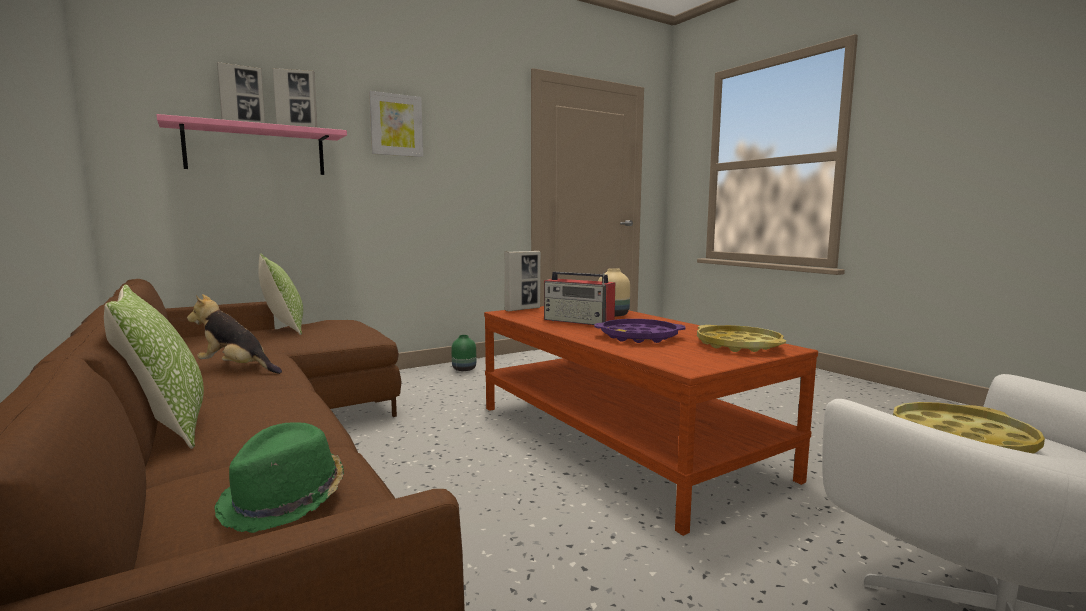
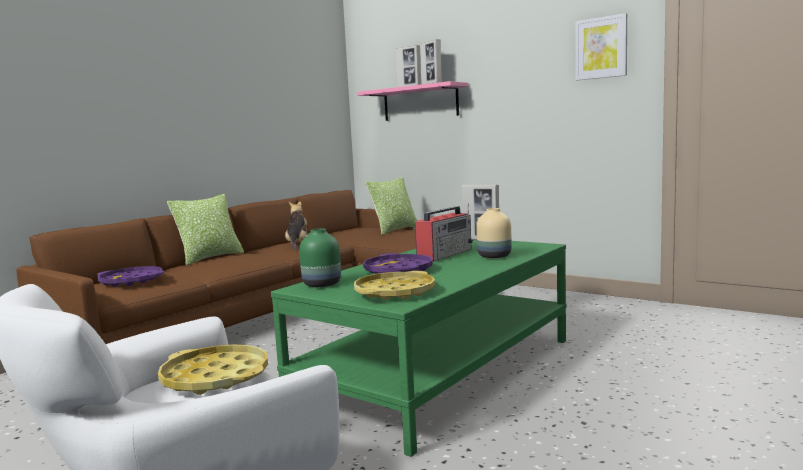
camera: 70 degrees right, 0 degrees up
green hat [214,422,344,533] -> purple tray [97,266,164,287]
picture [369,91,423,157] -> picture moved to [575,13,627,80]
green vase [451,335,476,371] -> green vase moved to [299,228,341,287]
brown coffee table [484,306,818,536] -> green coffee table [271,240,566,457]
radio [544,272,615,325] -> radio turned 150 degrees counterclockwise [415,204,473,262]

